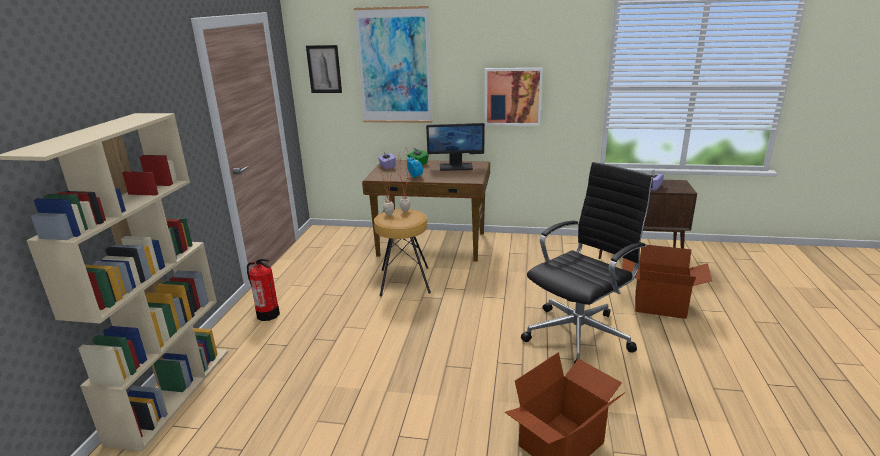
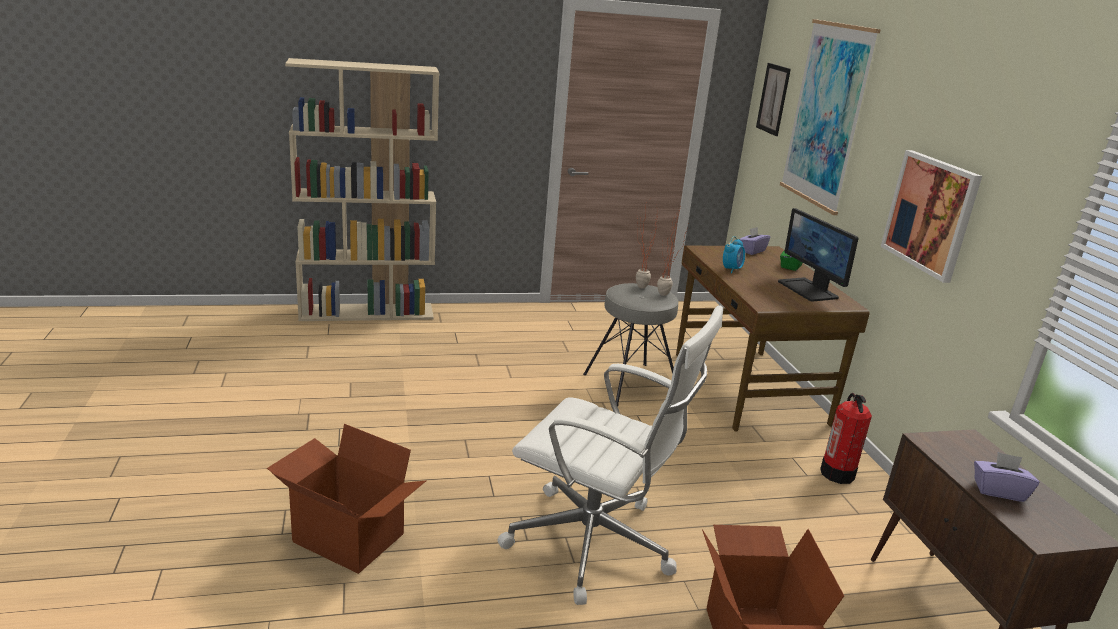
camera: 65 degrees right, 0 degrees up
fire extinguisher [247,258,280,321] -> fire extinguisher moved to [820,393,872,484]
brown stool [374,209,431,296] -> grey stool [583,283,678,407]
black office chair [521,162,653,363] -> white office chair [497,305,723,605]

